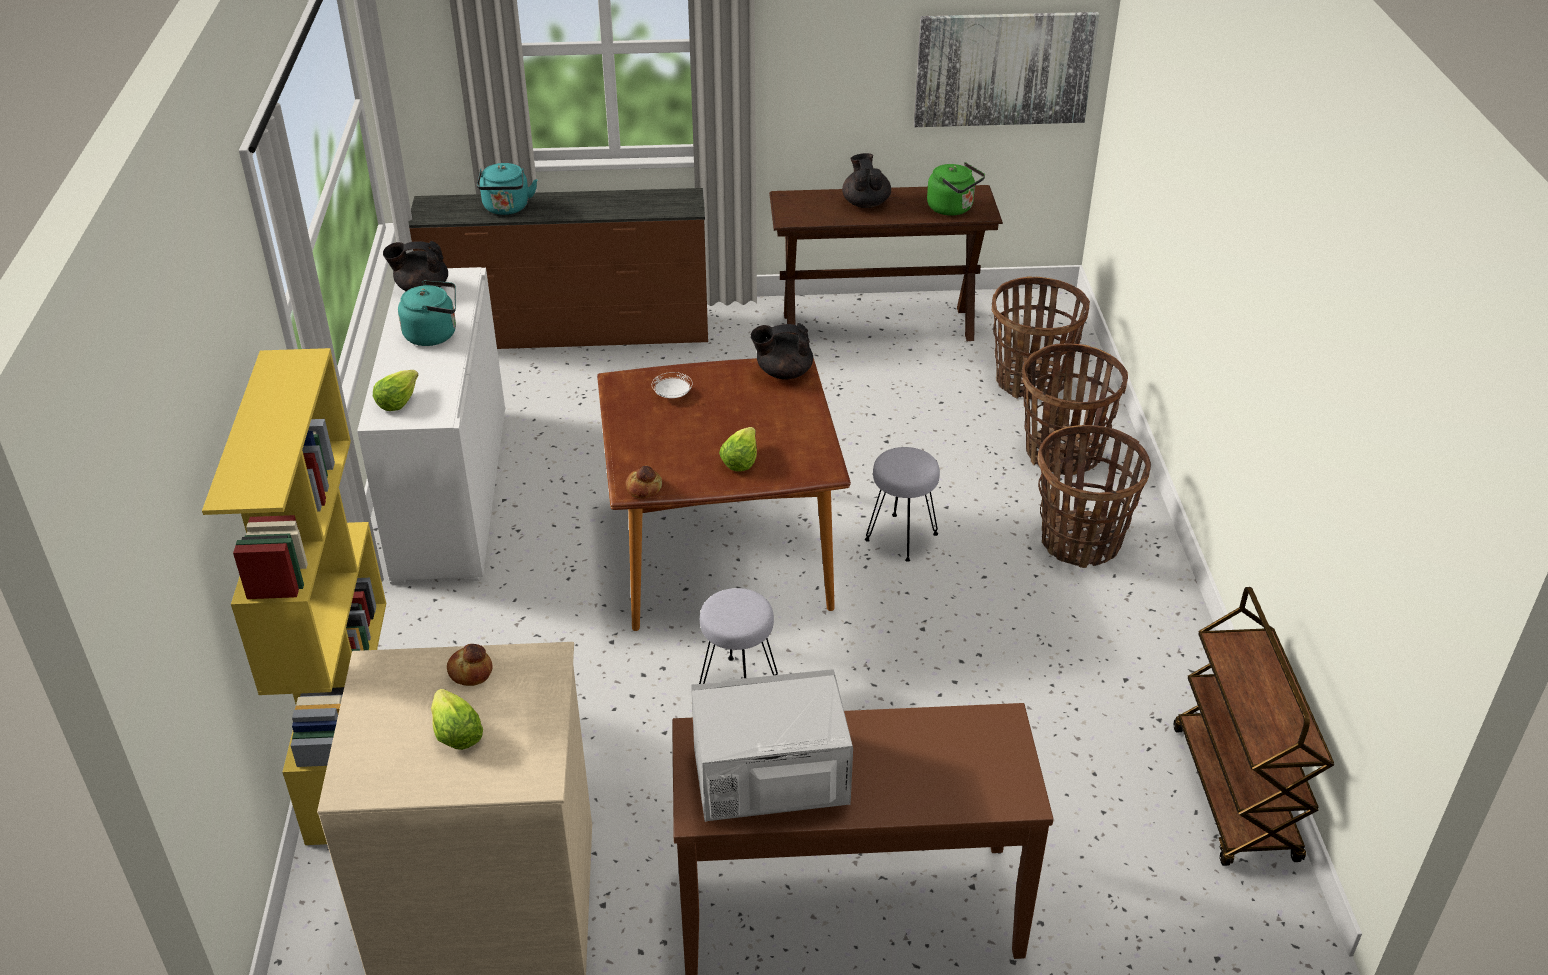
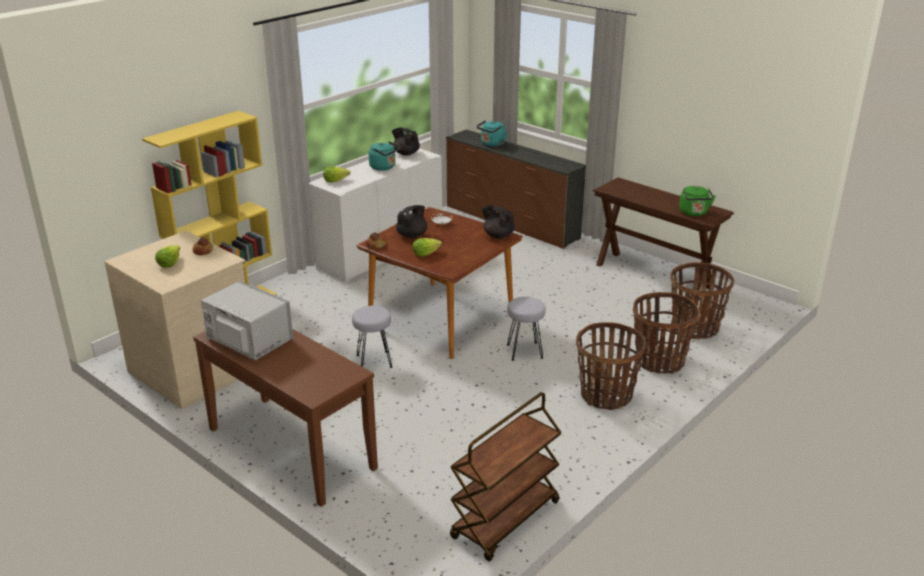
camera: 45 degrees right, 10 degrees down
black teapot [842,153,891,208] -> black teapot moved to [396,205,428,238]
picture [914,12,1099,127] -> none

